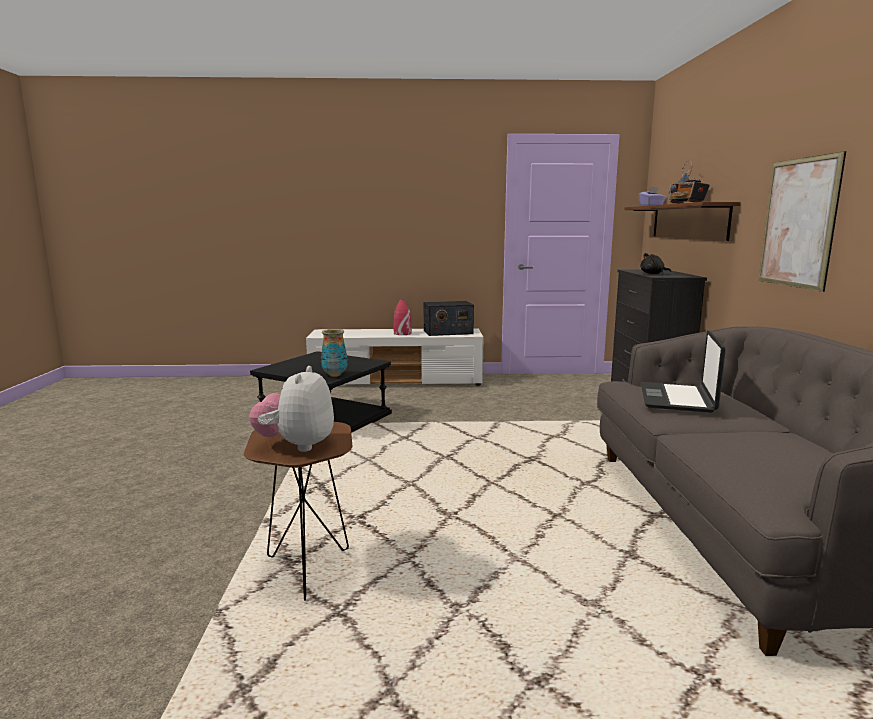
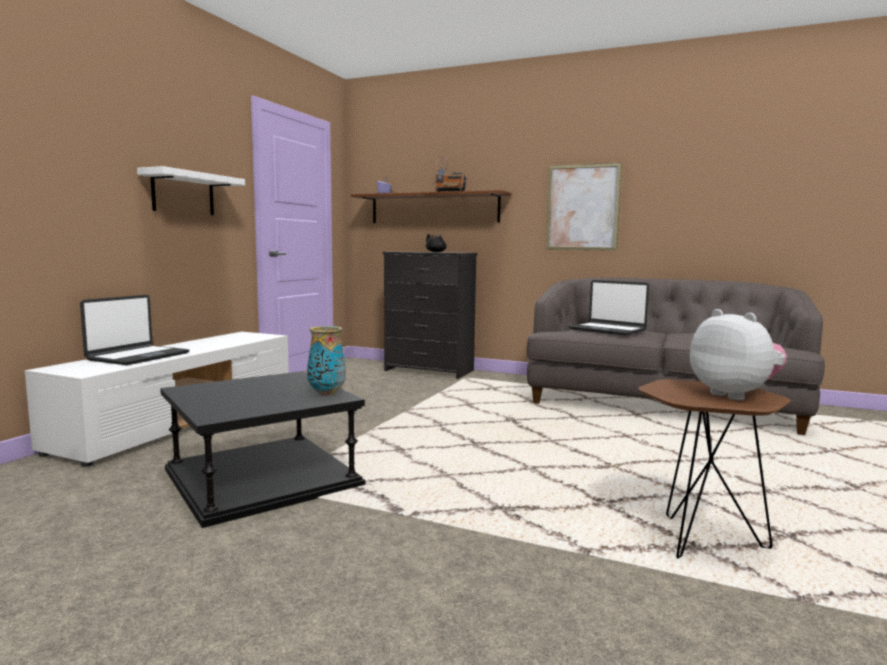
camera: 65 degrees left, 5 degrees down
plush toy [249,366,334,452] -> plush toy turned 150 degrees counterclockwise [690,309,787,400]
red vase [394,299,412,335] -> none
radio [424,301,474,336] -> none
none -> laptop [80,295,189,365]
none -> white shelf [137,166,245,215]

